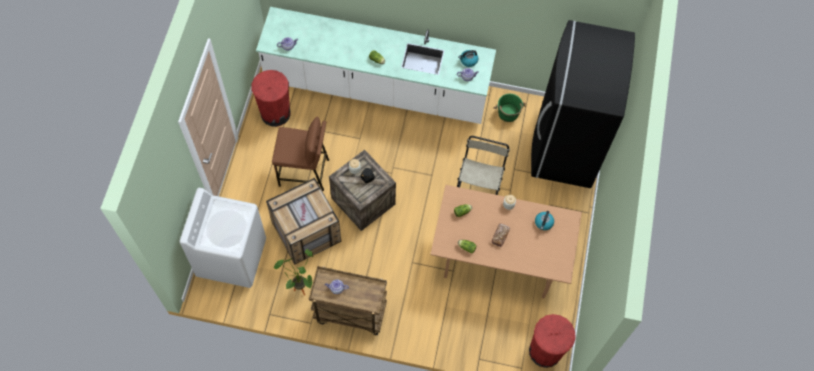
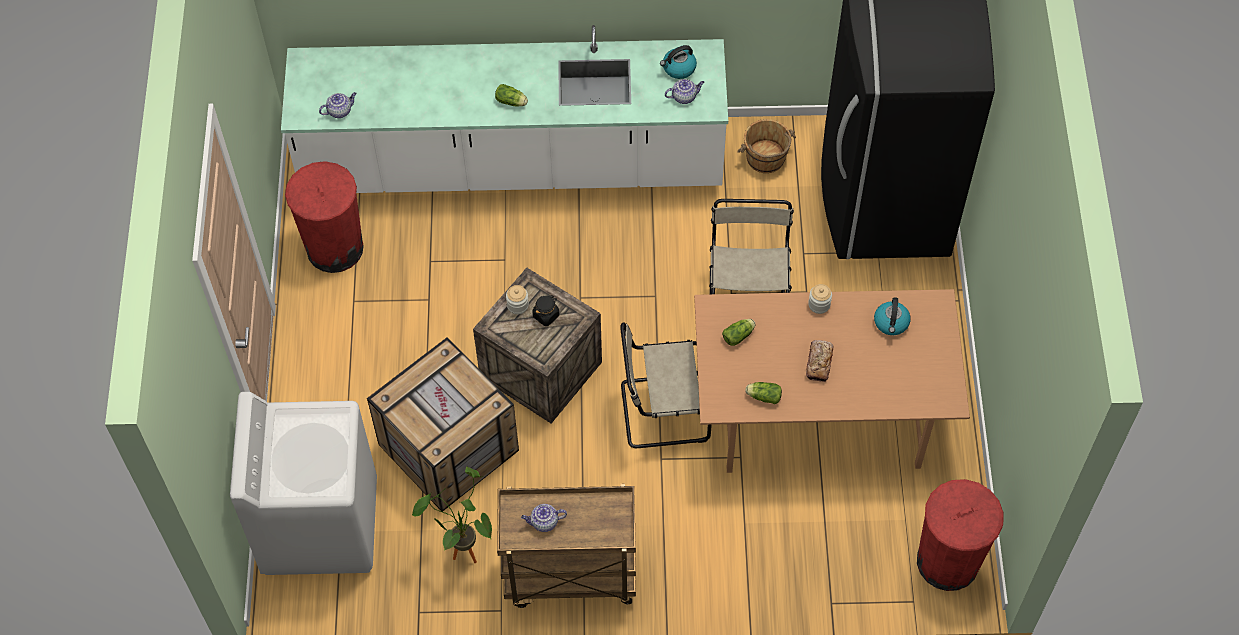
camera: 10 degrees left, 5 degrees down
brown stool [272,117,329,191] -> none
green bucket [493,94,526,122] -> brown bucket [737,119,796,173]
none -> beige chair [620,322,712,448]

